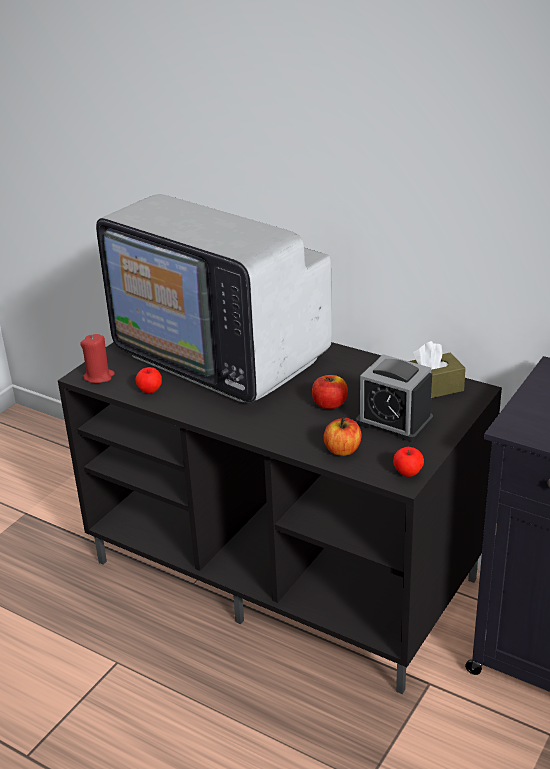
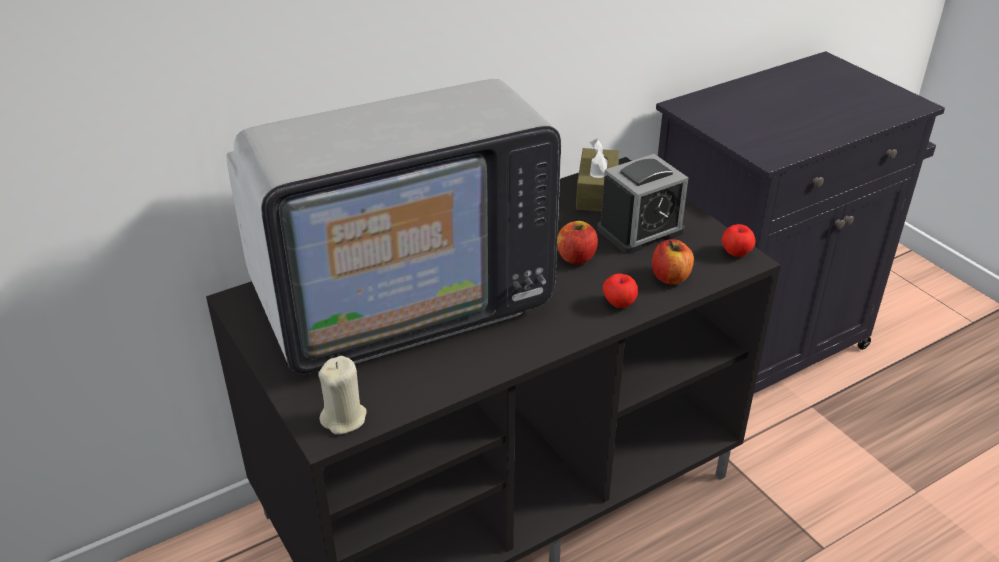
camera: 65 degrees left, 5 degrees up
red candle [80,334,115,383] -> beige candle [319,356,367,435]
apple [135,367,162,394] -> apple moved to [603,273,638,308]

